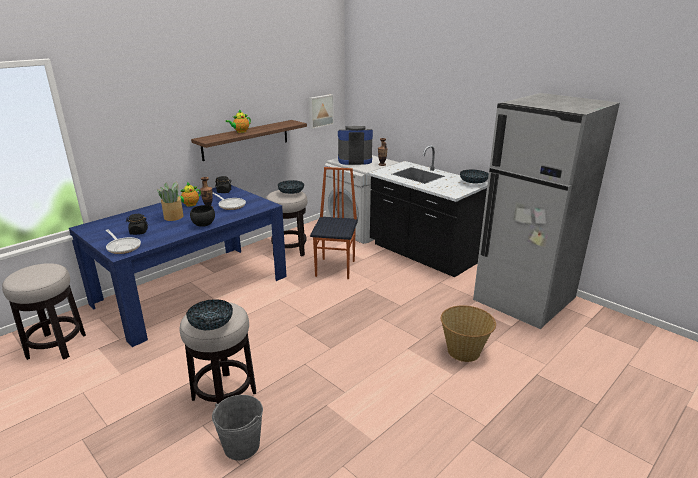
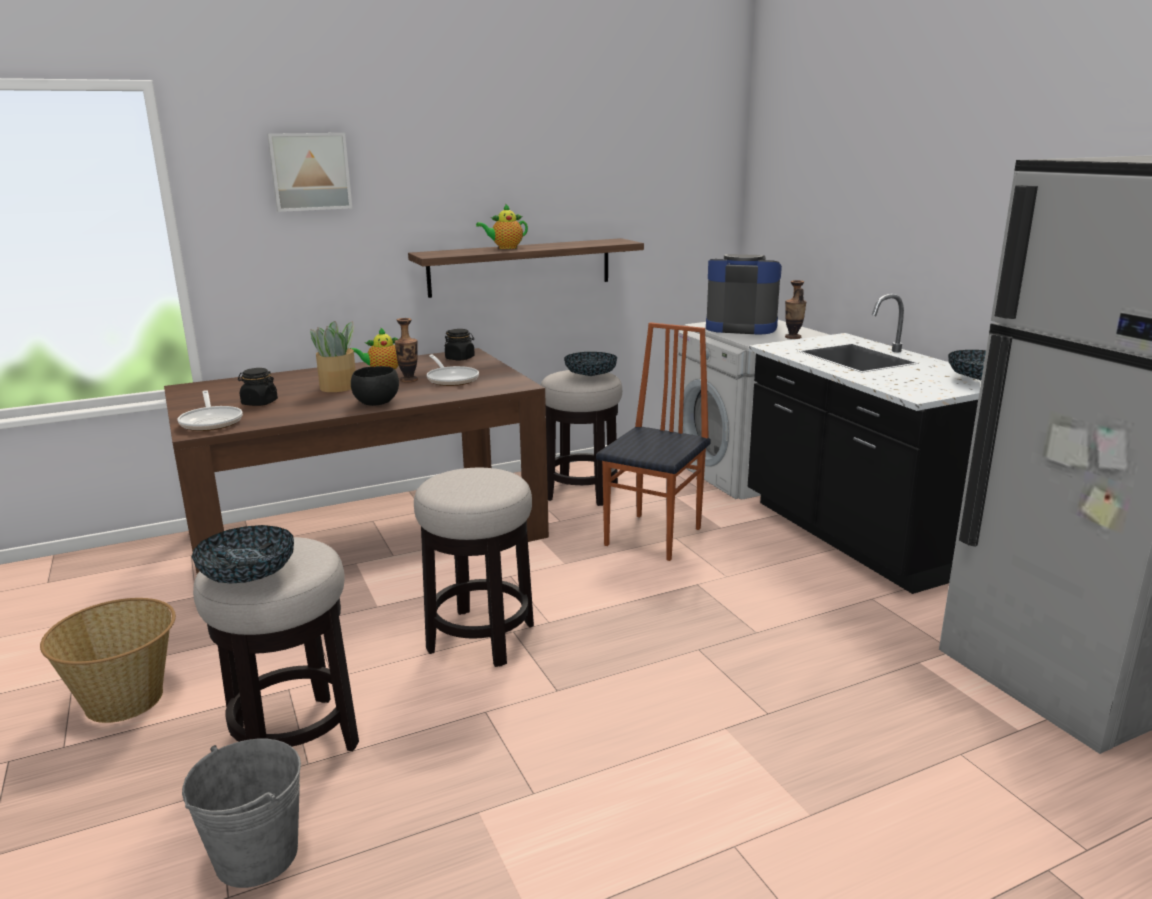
camera: 20 degrees right, 5 degrees down
stool [2,263,86,360] -> stool moved to [414,468,534,667]
blue dining table [69,185,287,347] -> brown dining table [164,348,549,574]
picture [309,94,334,129] -> picture moved to [267,133,352,212]
basket [441,305,496,362] -> basket moved to [40,598,176,723]

